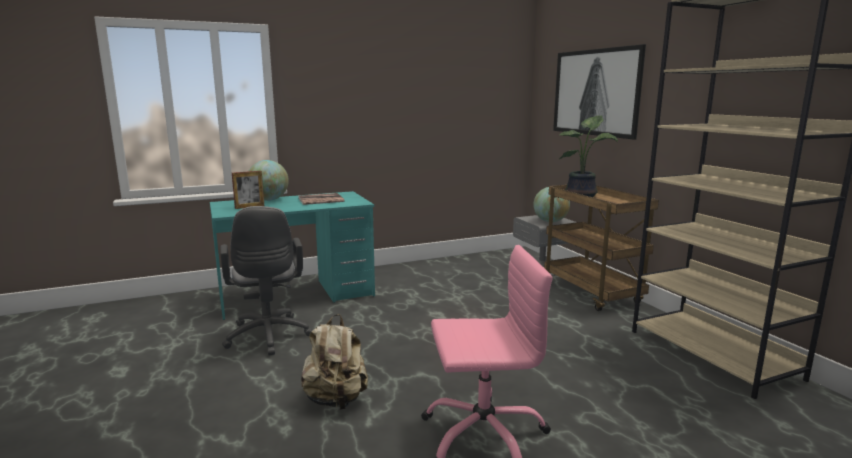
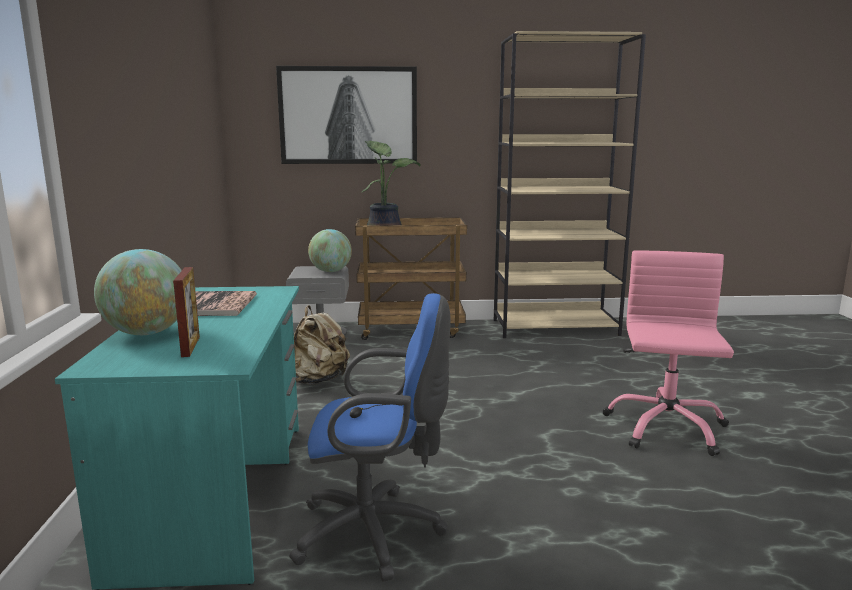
camera: 70 degrees left, 0 degrees up
grey office chair [220,206,313,355] -> blue office chair [289,293,450,581]
beige backpack [301,314,368,410] -> beige backpack moved to [294,305,350,385]

